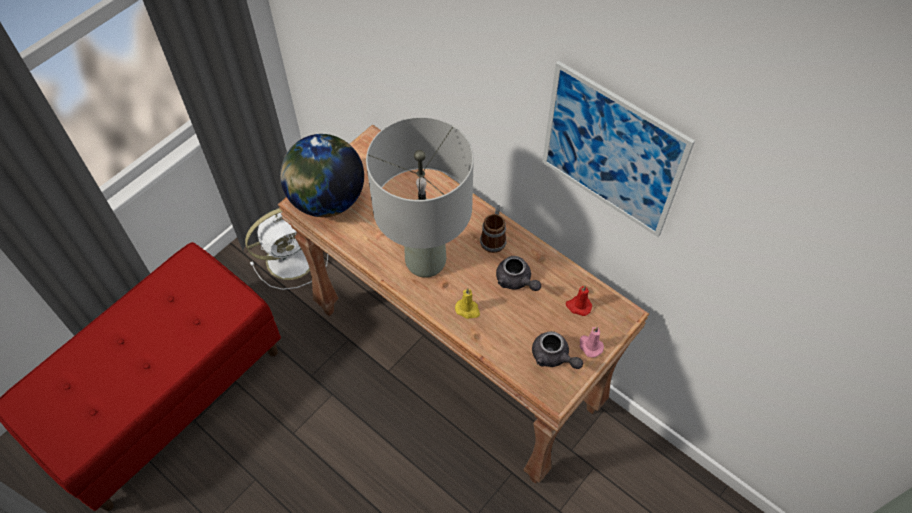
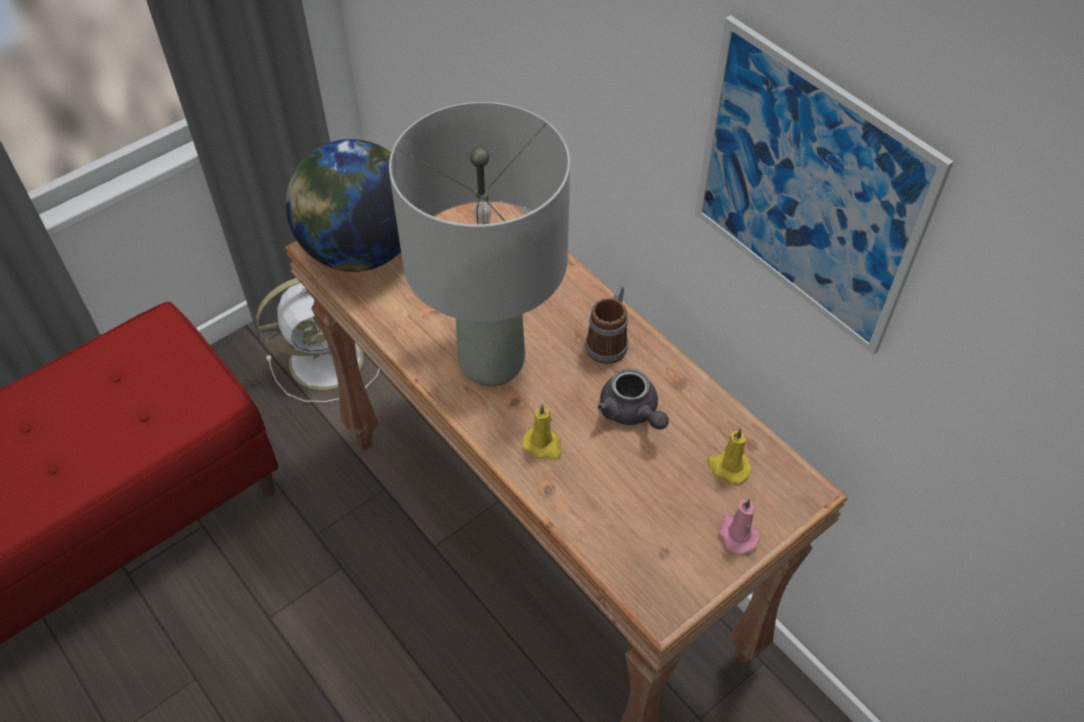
camera: 10 degrees right, 5 degrees down
grey teapot [532,331,583,369] -> none
red candle [566,285,592,316] -> yellow candle [707,428,752,484]

